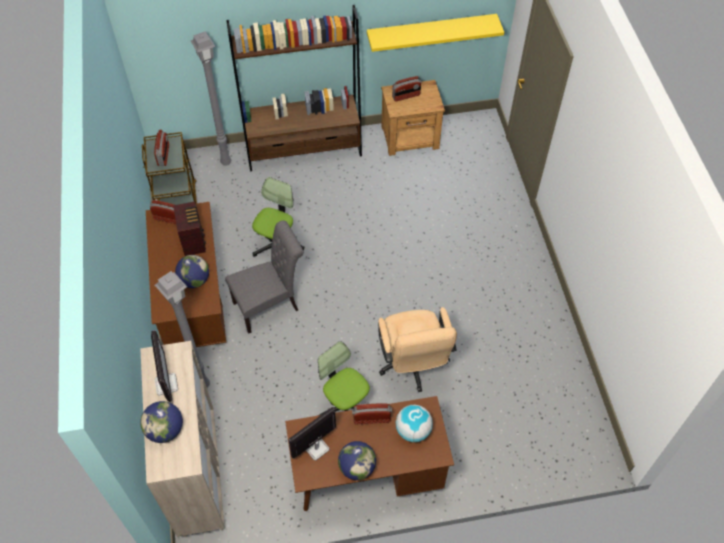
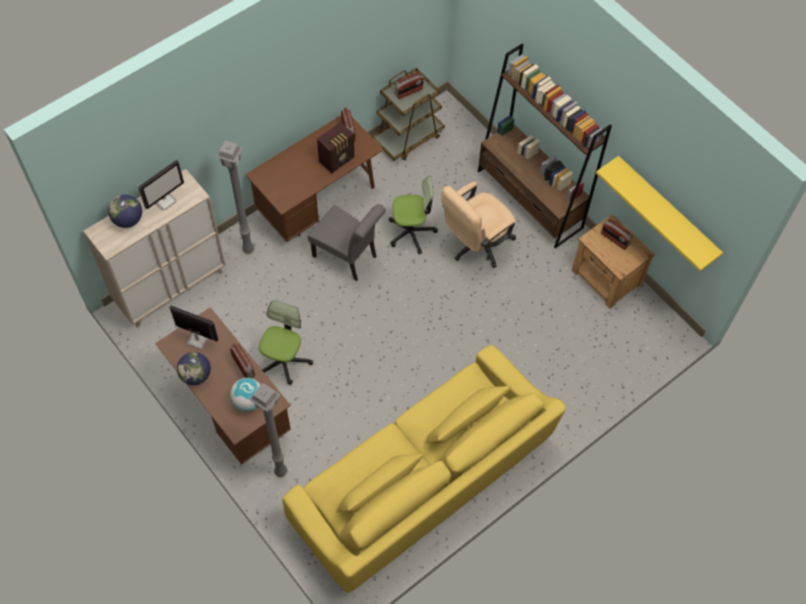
camera: 60 degrees right, 5 degrees up
globe [175,255,209,288] -> none
grey floor lamp [191,31,231,166] -> grey floor lamp moved to [249,383,287,477]
beige office chair [378,307,457,392] -> beige office chair moved to [441,181,516,268]
none -> yellow sofa [282,345,566,593]

